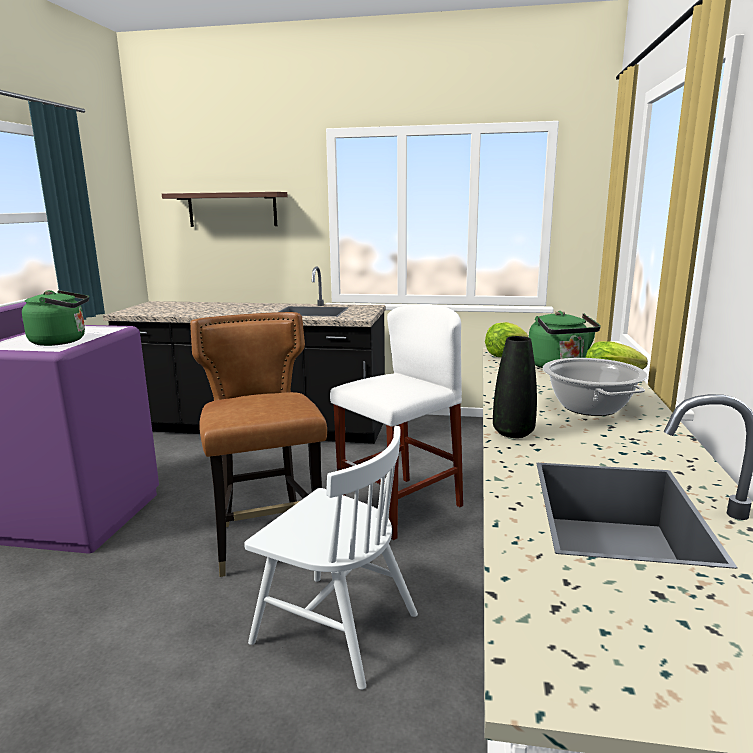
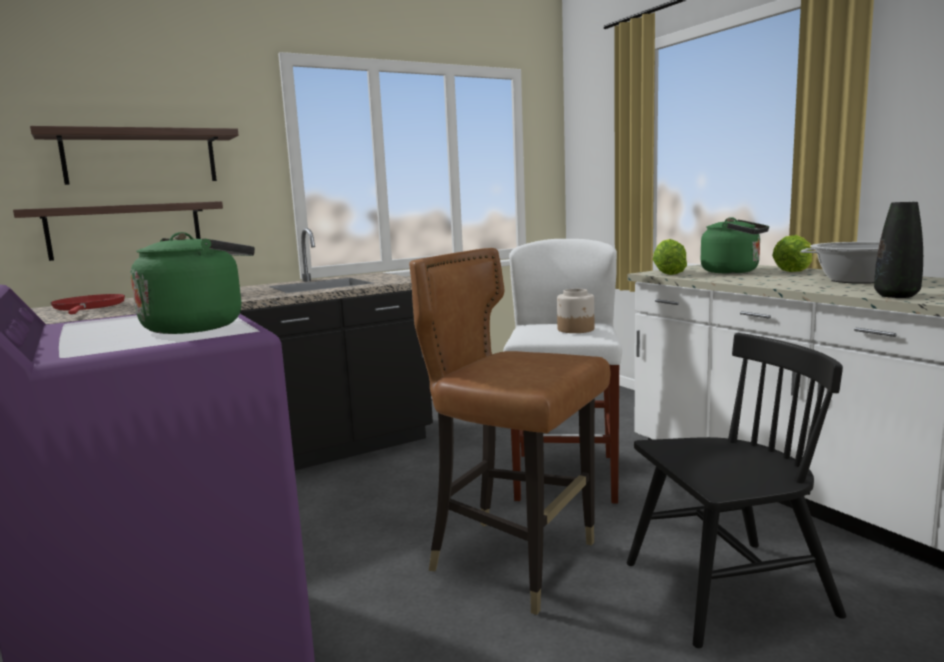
camera: 40 degrees left, 5 degrees down
white chair [244,426,418,690] -> black chair [627,333,846,648]
none -> shelf [13,201,223,261]
none -> red frying pan [51,294,125,314]
none -> jar [557,289,594,333]

